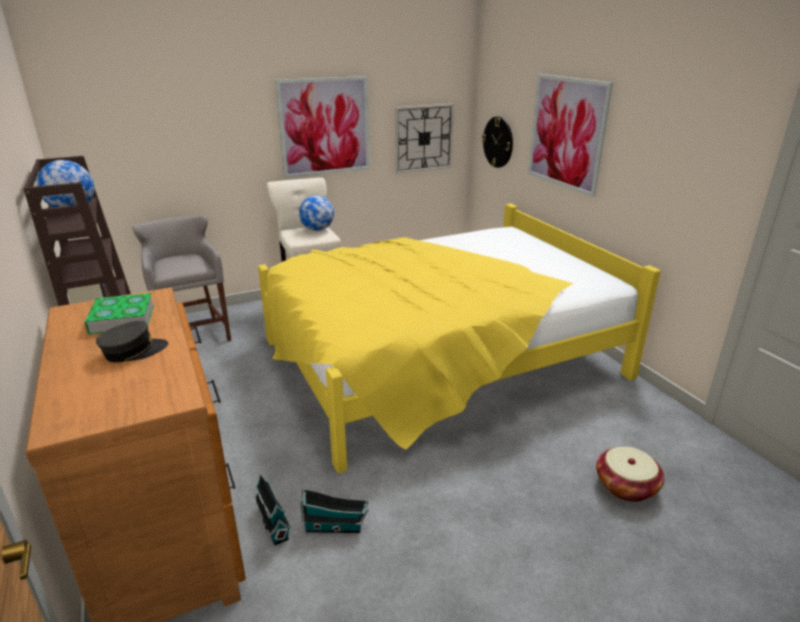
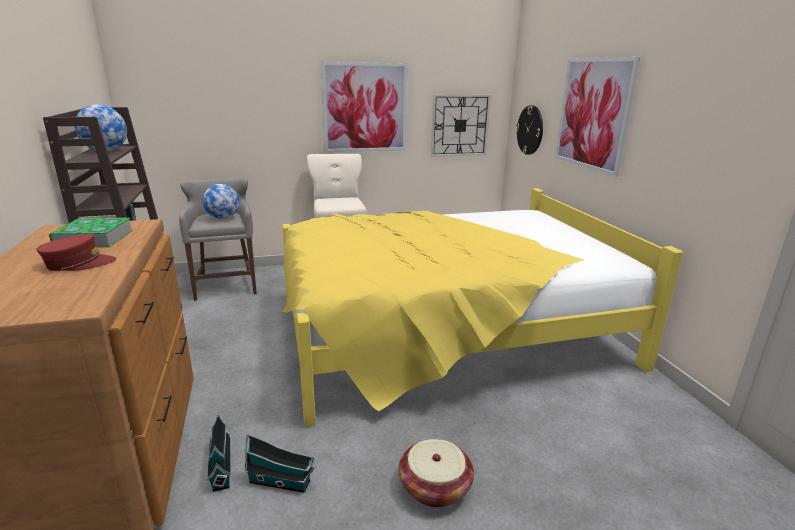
camera: 10 degrees right, 5 degrees down
grey cap [96,321,168,362] -> red cap [36,234,117,271]
globe [299,195,334,231] -> globe moved to [202,184,240,219]
basket [596,447,664,502] -> basket moved to [399,439,474,507]

